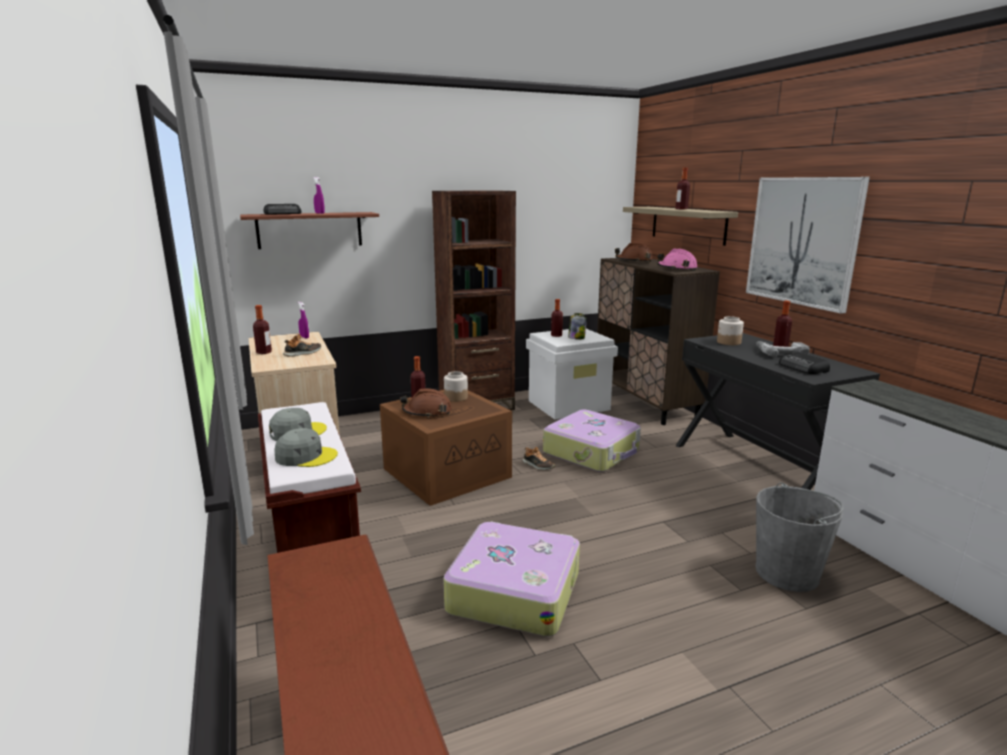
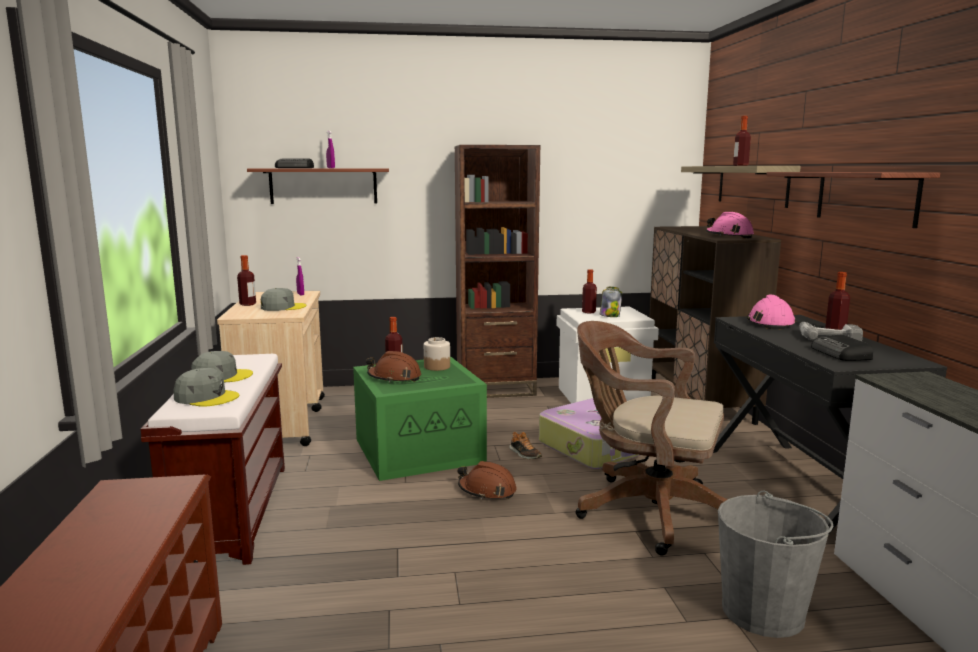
camera: 15 degrees right, 5 degrees down
shoe [283,334,321,357] -> grey cap [261,288,307,311]
brown storage box [380,390,512,506] -> green storage box [353,357,487,481]
suitcase [443,522,580,637] -> none
brown hard hat [615,243,653,262] -> brown hard hat moved to [457,461,517,500]
jar [717,316,744,345] -> pink hard hat [747,295,796,329]
picture [746,177,870,314] -> shelf [766,172,940,228]
none -> brown office chair [576,321,728,556]

